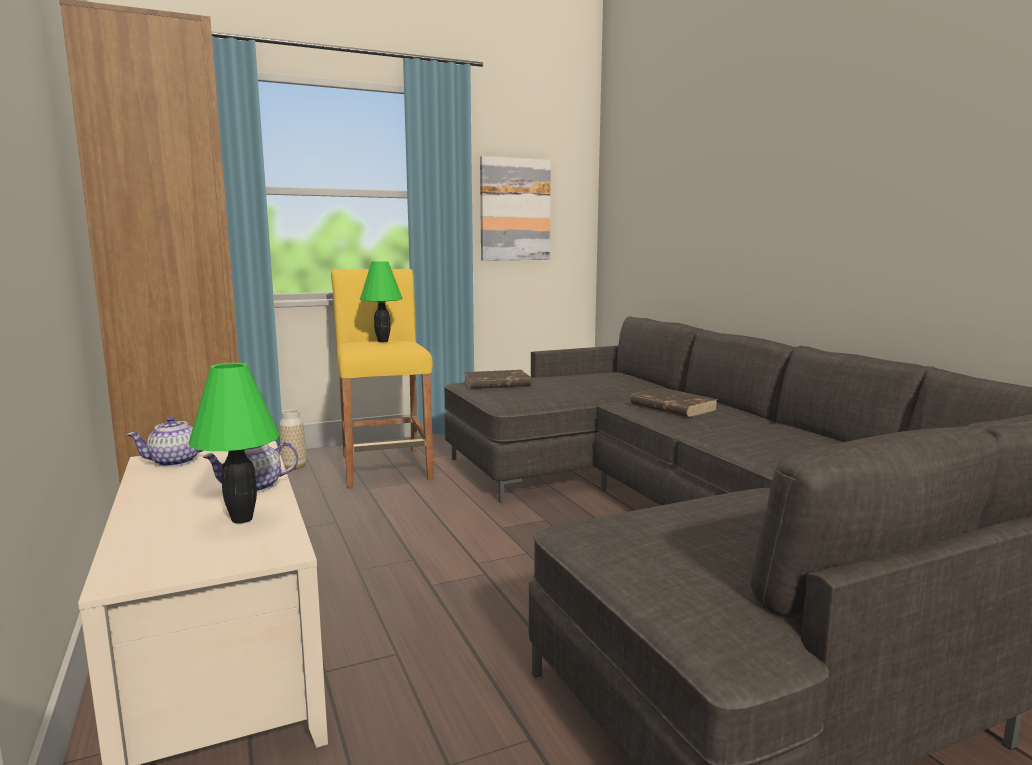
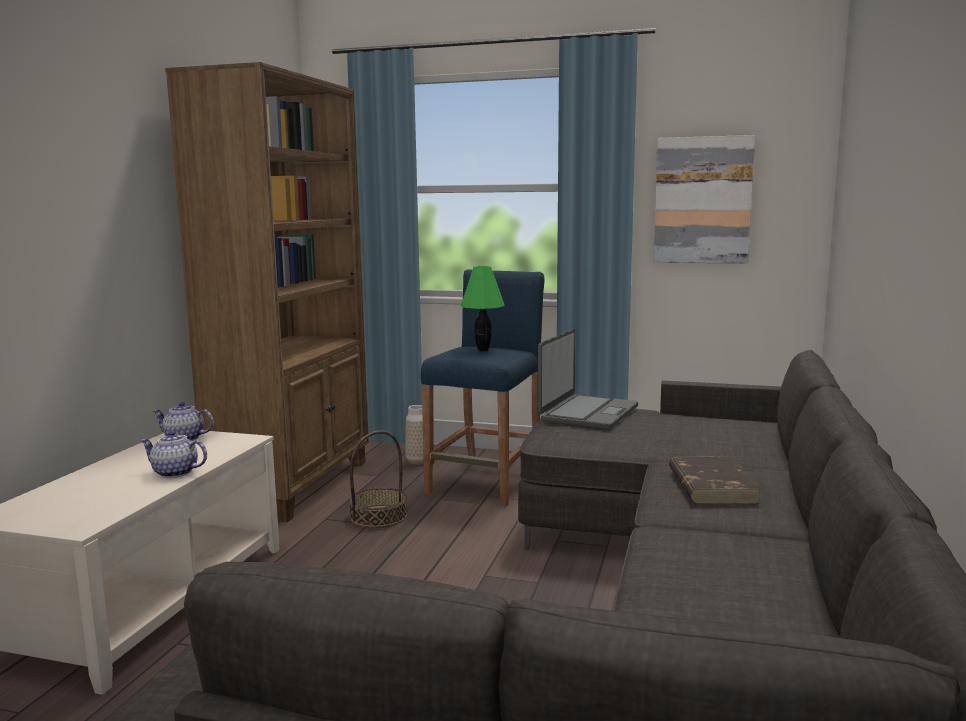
camera: 40 degrees right, 0 degrees up
green table lamp [189,362,280,524] -> none
yellow stool [331,269,434,489] -> blue stool [421,270,544,507]
brown book [464,370,531,389] -> laptop [538,329,638,430]
none -> basket [349,430,407,528]

